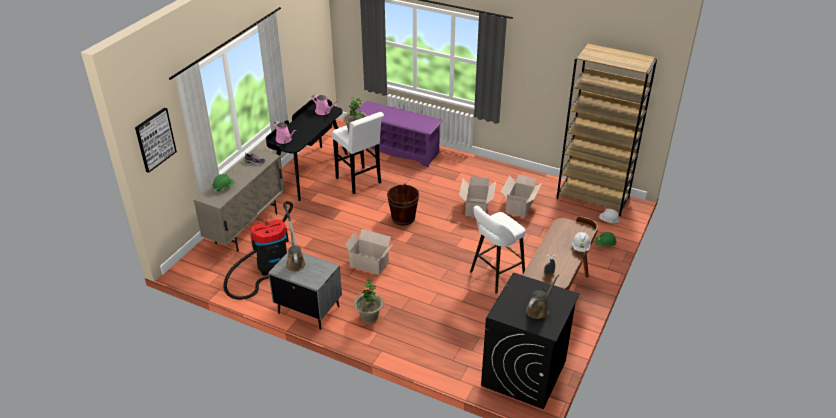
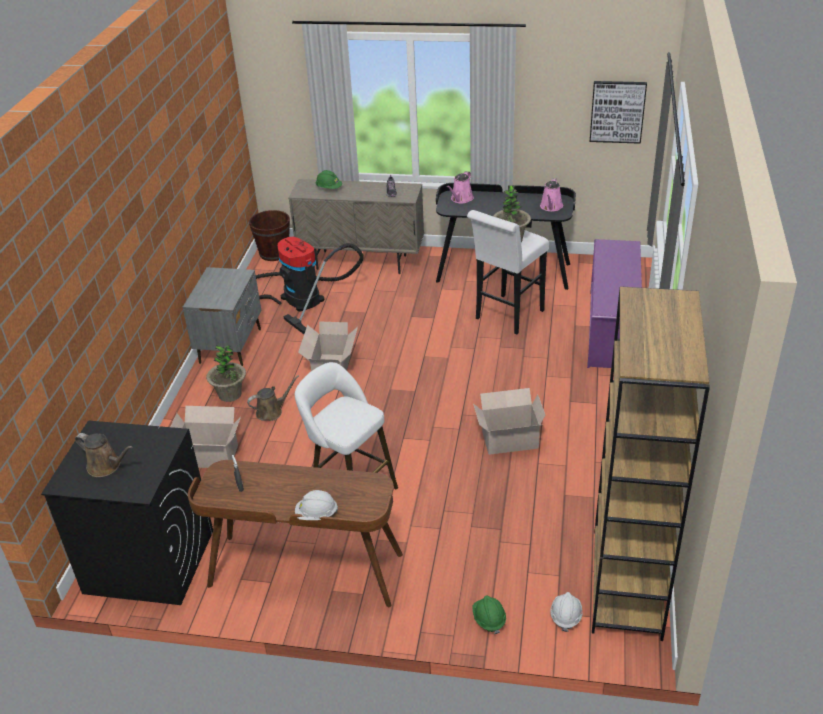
camera: 75 degrees right, 0 degrees up
picture [135,108,177,173] -> picture moved to [590,81,647,144]
brown watering can [286,229,306,271] -> brown watering can moved to [247,375,299,421]
brown bucket [387,184,419,225] -> brown bucket moved to [249,210,290,261]
cardboard box [501,175,542,217] -> cardboard box moved to [171,406,241,468]

